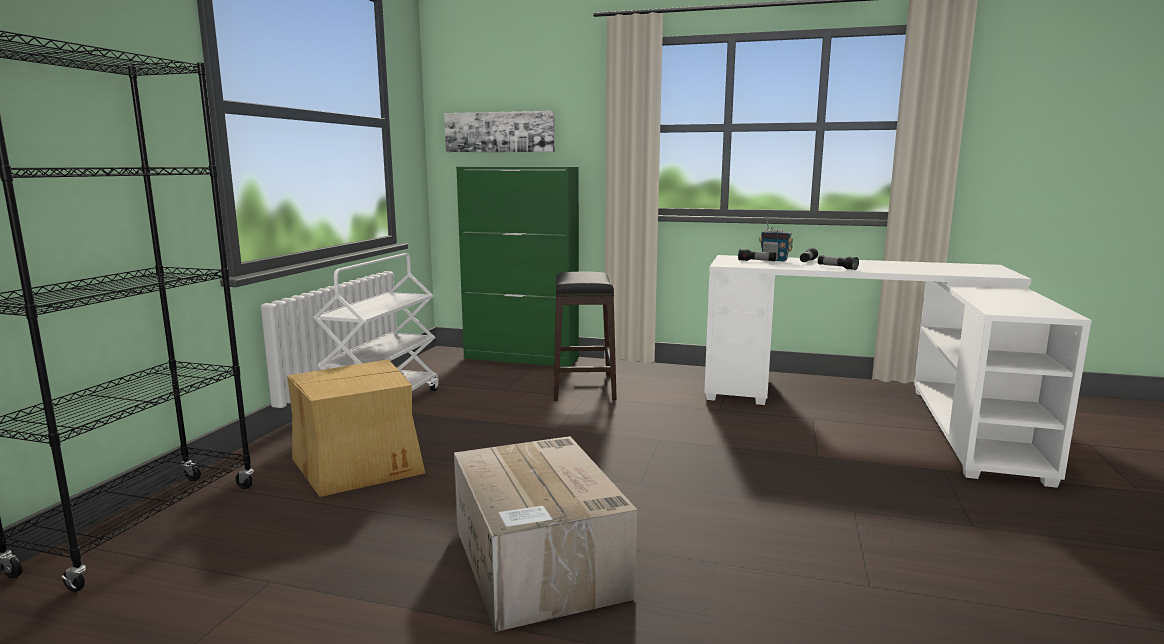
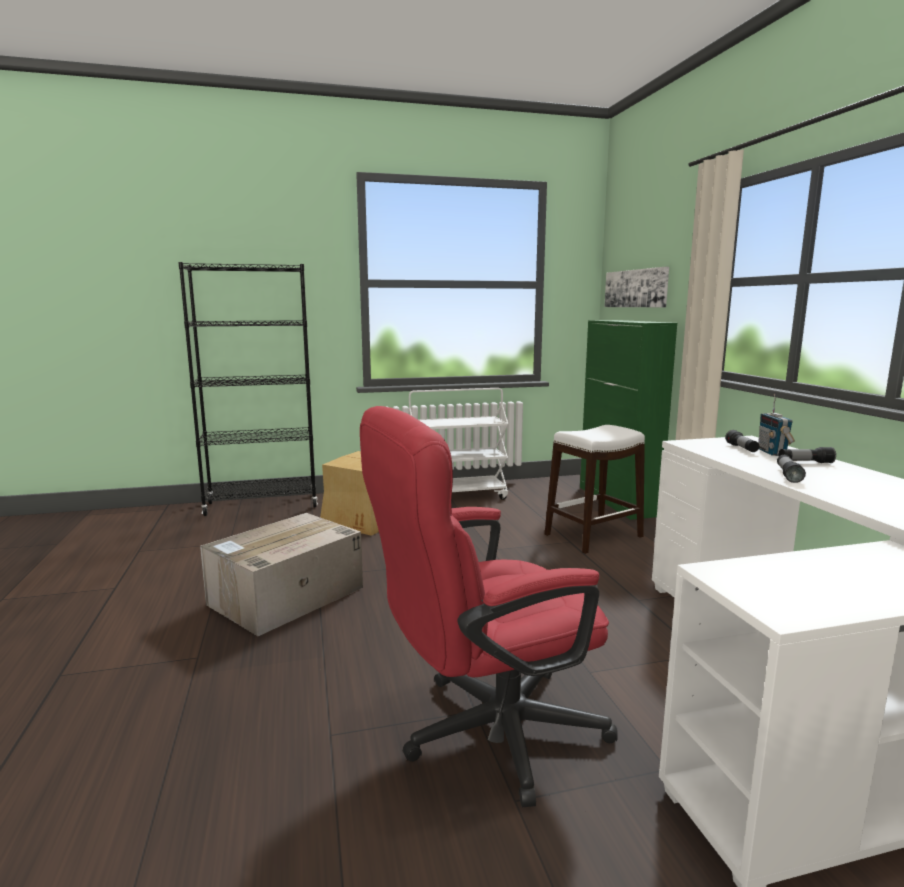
camera: 60 degrees right, 0 degrees up
black stool [554,272,617,401] -> white stool [545,425,645,554]
none -> red office chair [360,406,618,808]

